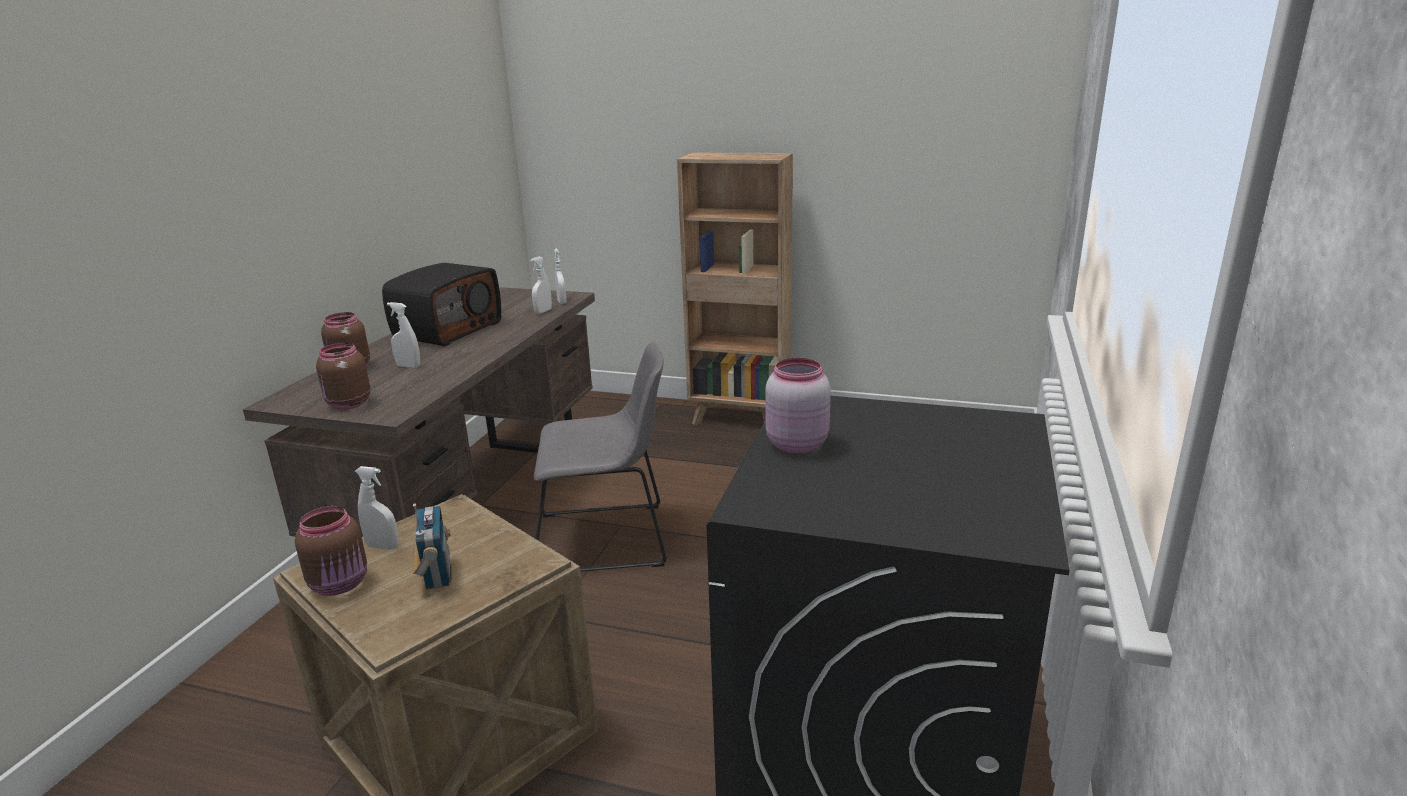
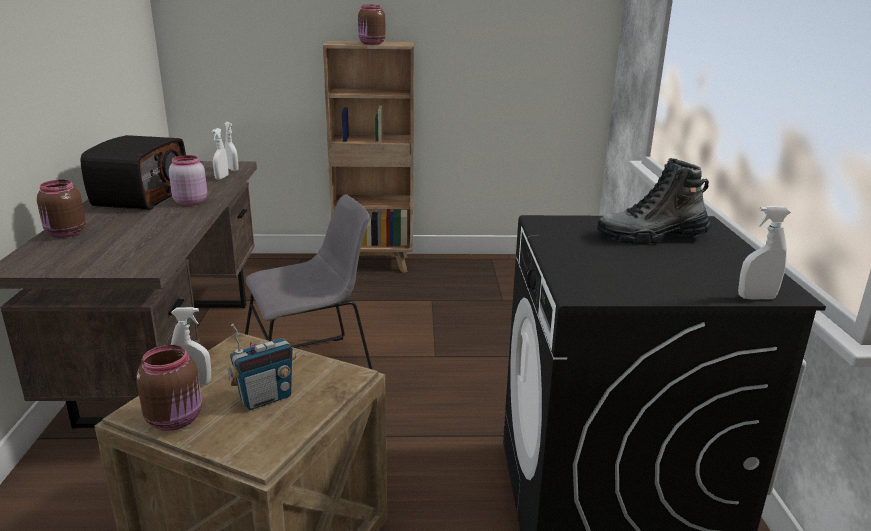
camera: 20 degrees left, 0 degrees up
brown jar [316,342,370,410] -> brown jar moved to [358,5,386,45]
white spray bottle [387,302,420,368] -> white spray bottle moved to [738,206,791,299]
radio [412,504,452,590] -> radio turned 90 degrees clockwise [228,324,296,410]
pink jar [765,358,831,453] -> pink jar moved to [169,155,207,206]
none -> boot [597,158,711,245]

